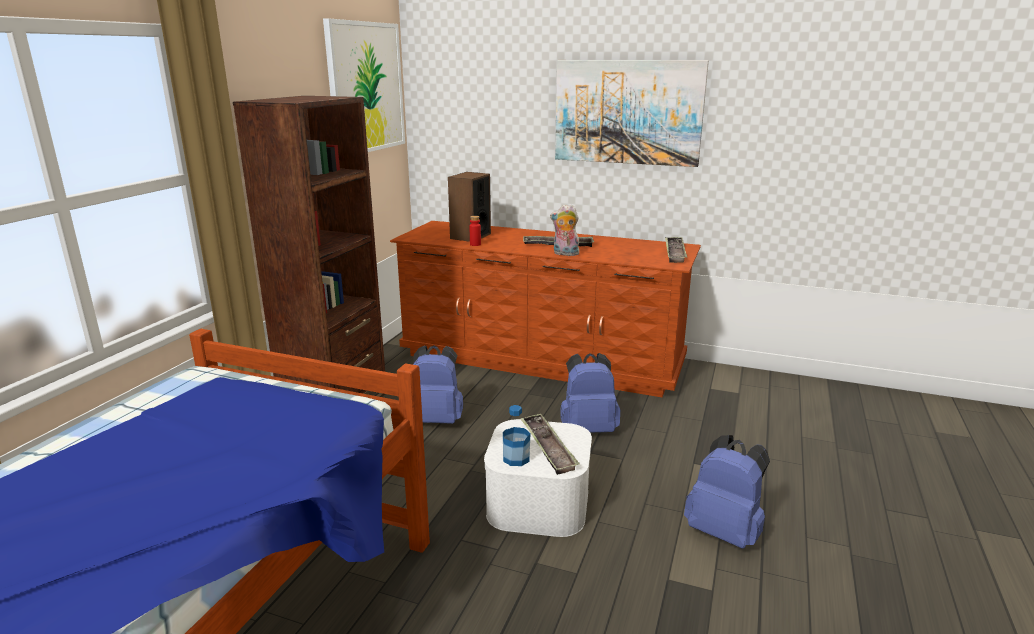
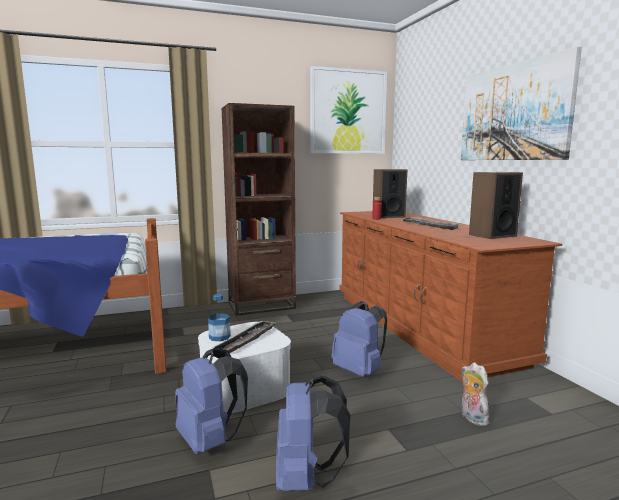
camera: 50 degrees right, 10 degrees down
blue backpack [413,346,463,424] -> blue backpack moved to [175,347,248,455]
plush toy [550,205,579,256] -> plush toy moved to [461,362,489,426]
tray [665,237,687,263] -> none
none -> speaker [469,172,523,239]

